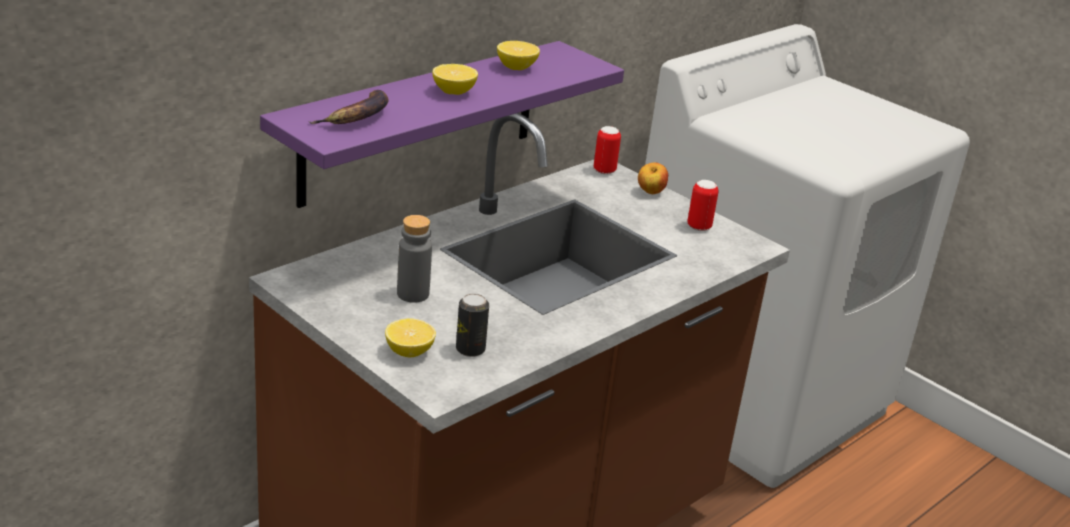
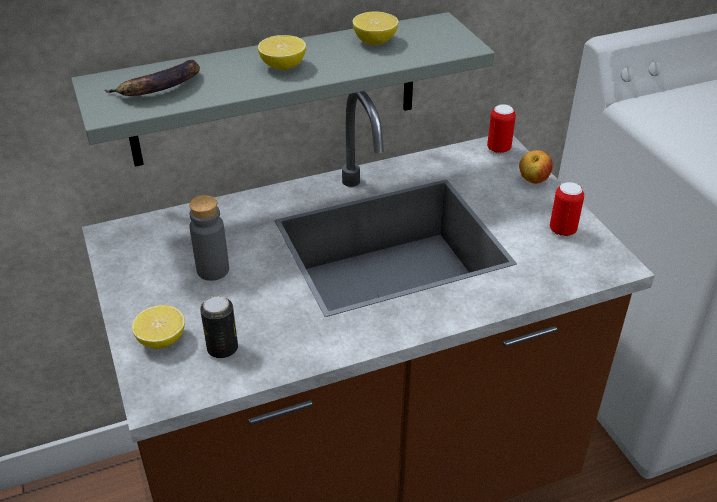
camera: 25 degrees right, 10 degrees up
purple shelf [260,41,624,208] -> grey shelf [71,12,495,167]

